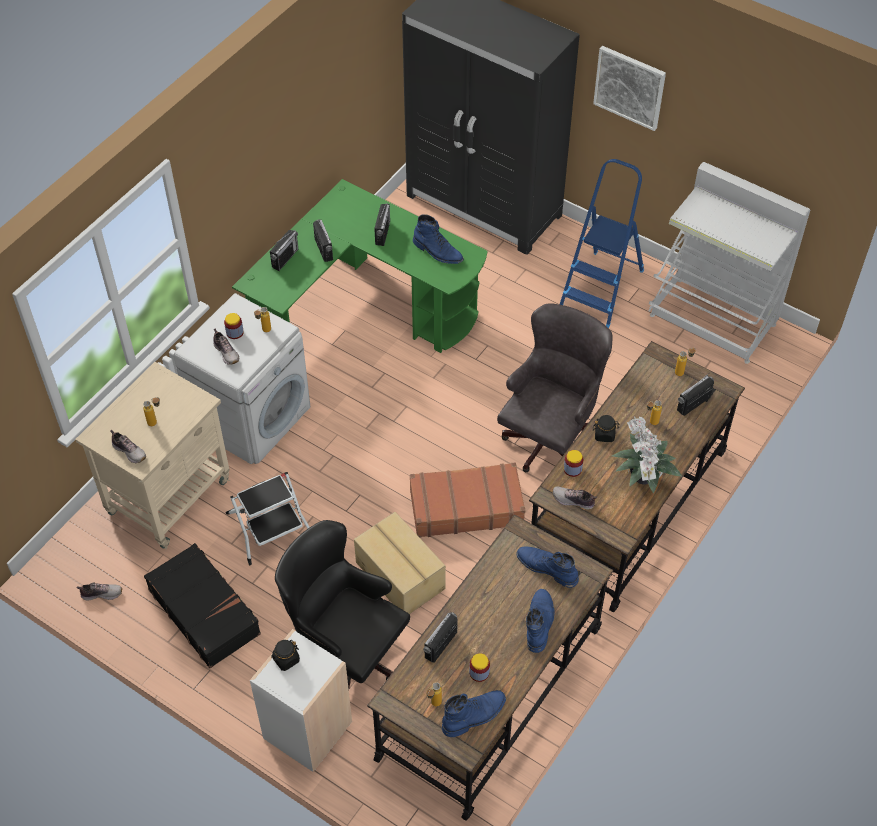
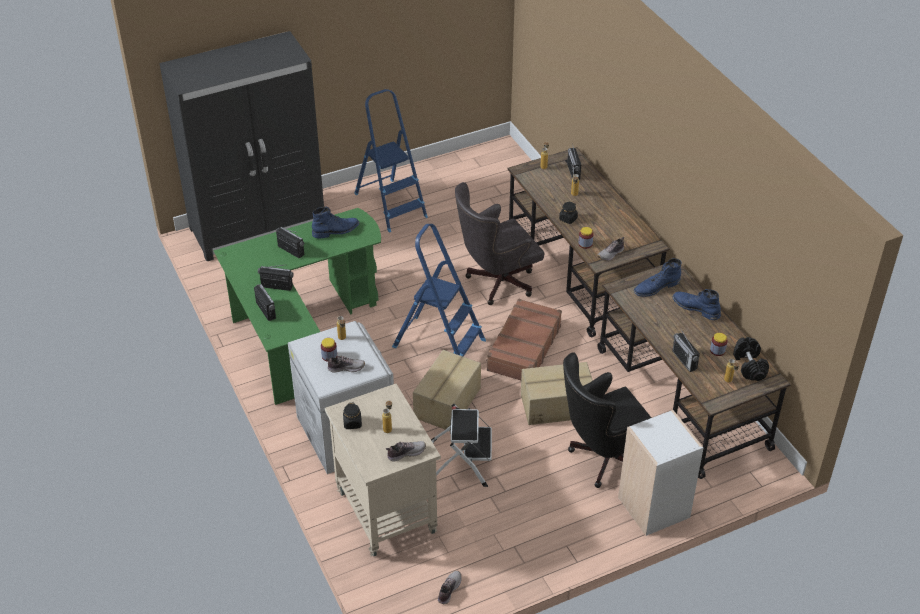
camera: 60 degrees left, 10 degrees down
black suitcase [144,543,261,669] -> none
black jar [271,640,300,671] -> black jar moved to [343,402,362,429]
blue boot [442,690,506,737] -> black dumbbell [733,337,769,381]
grey office chair [497,303,613,472] -> grey office chair turned 90 degrees counterclockwise [455,182,544,305]
picture [593,46,666,131] -> none
potted plant [612,417,682,493] -> none
white shoe rack [648,162,810,364] -> none
none -> blue step ladder [392,224,486,357]
none -> cardboard box [413,350,481,430]

